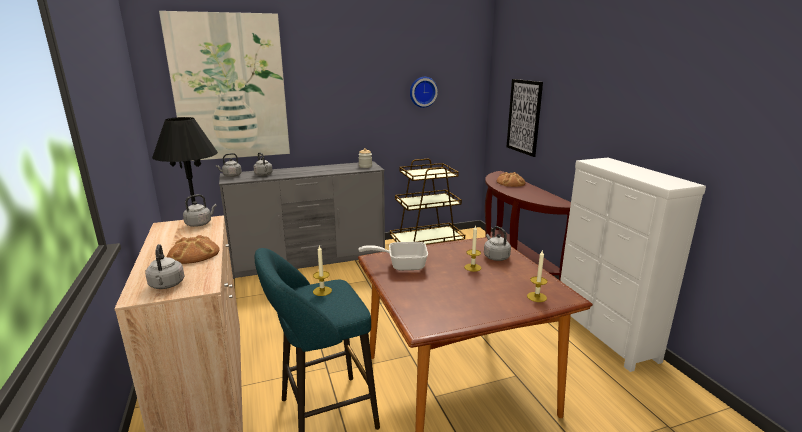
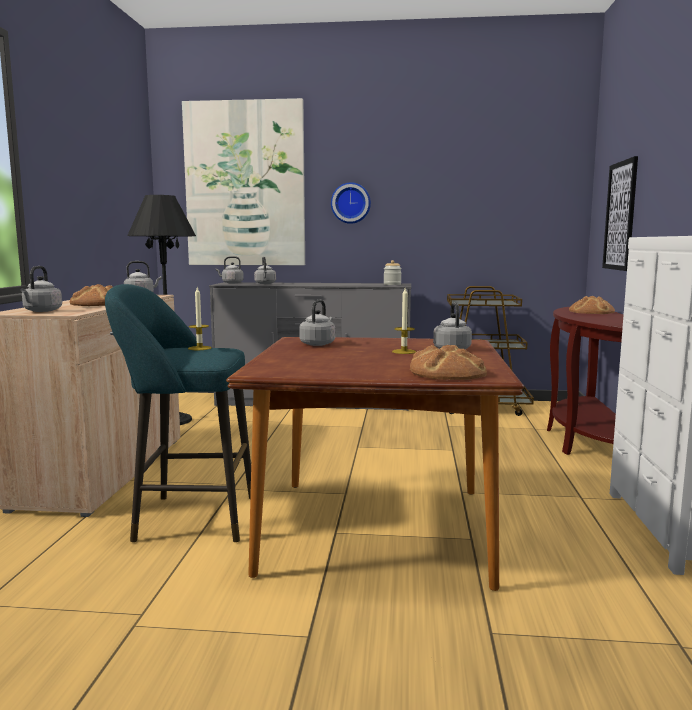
camera: 25 degrees right, 10 degrees down
frying pan [358,242,428,270] -> grey kettle [299,300,335,346]
wall clock [410,77,438,108] -> wall clock moved to [331,182,371,224]
candle [527,250,547,302] -> bread [410,345,487,380]

